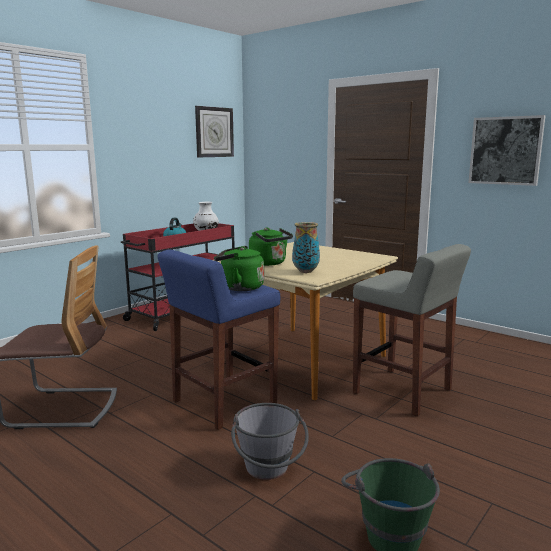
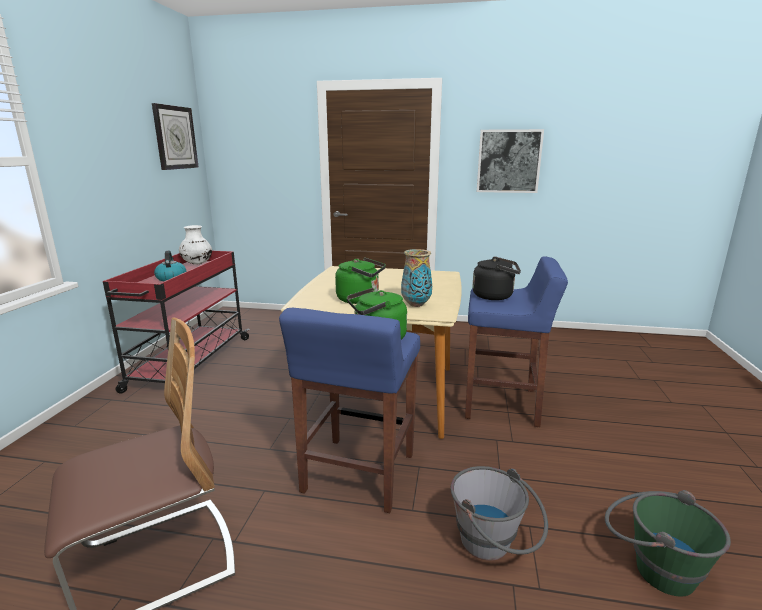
camera: 30 degrees left, 5 degrees up
grey stool [353,244,471,416] -> blue stool [465,257,568,427]
none -> black kettle [472,256,521,300]

